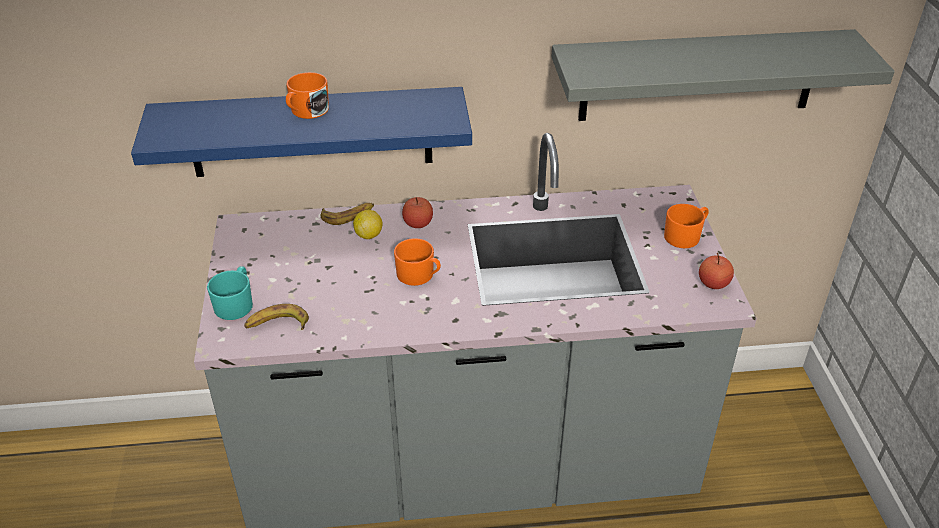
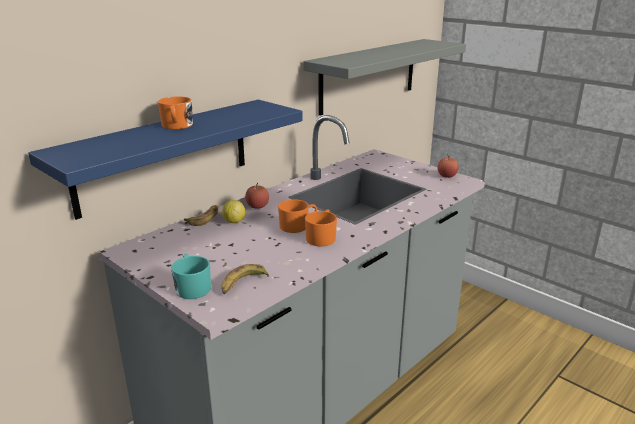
camera: 40 degrees left, 15 degrees down
orange mug [664,204,709,248] -> orange mug moved to [305,209,337,246]

